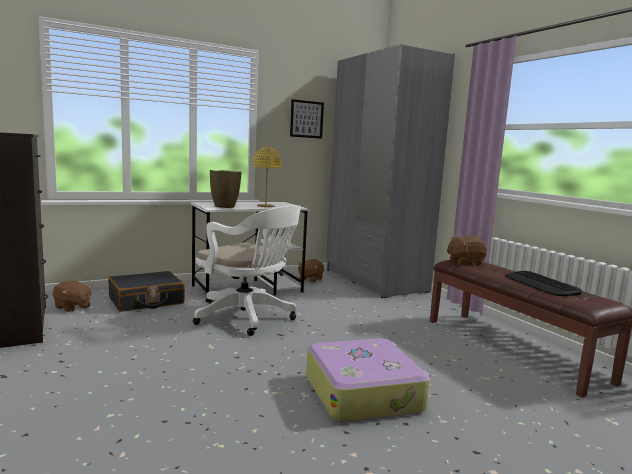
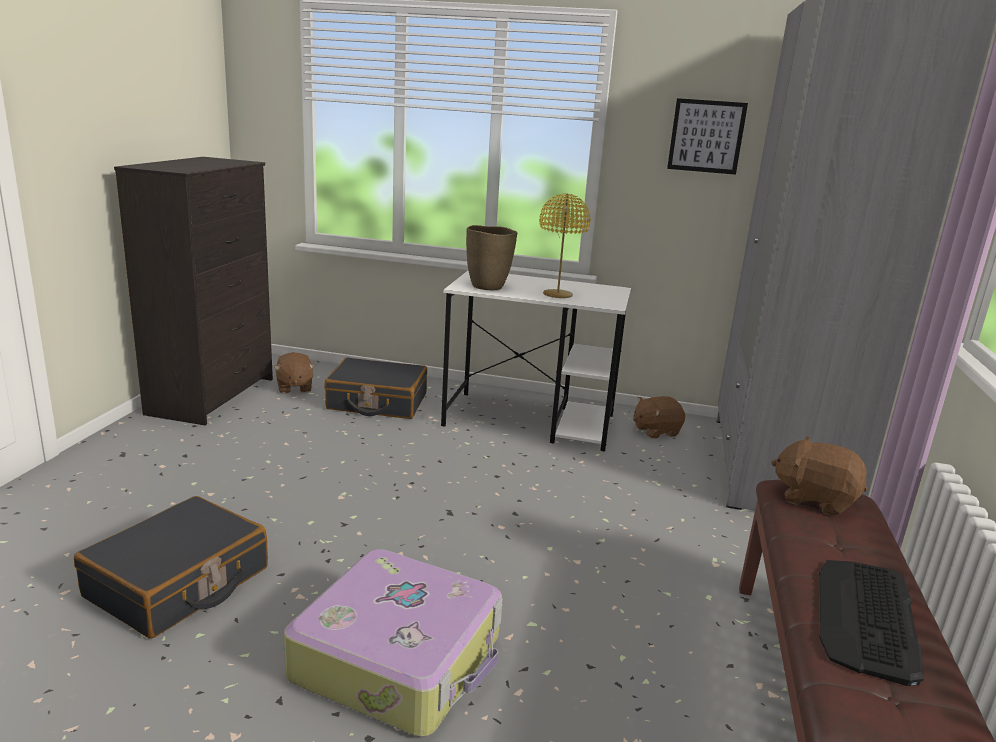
camera: 40 degrees right, 10 degrees up
white office chair [193,205,301,336] -> none
none -> black suitcase [74,496,268,638]

